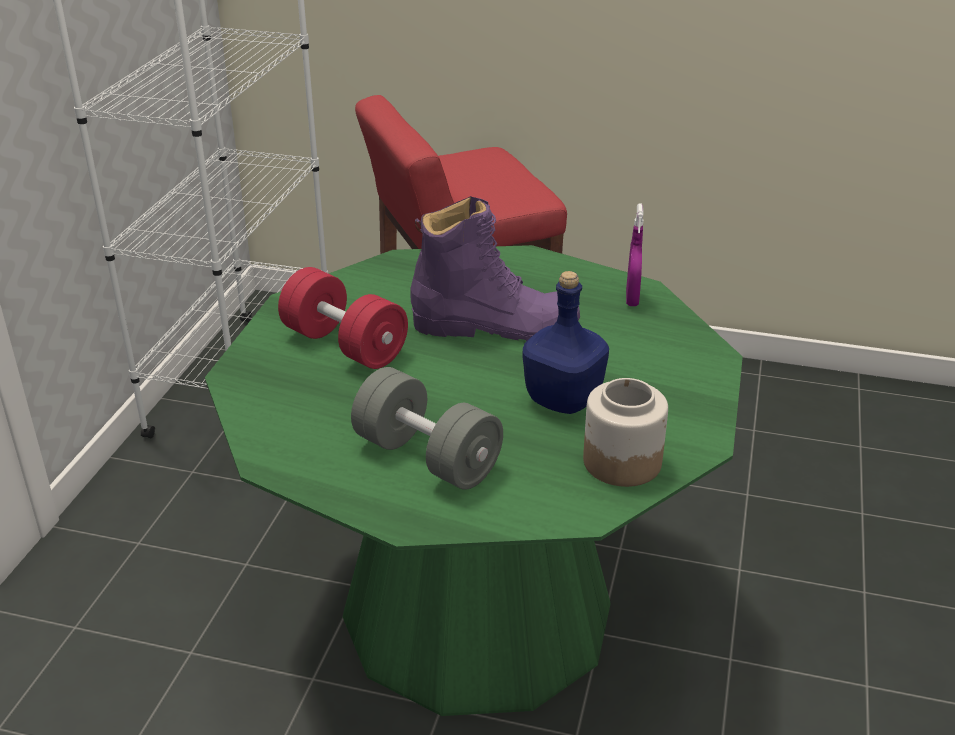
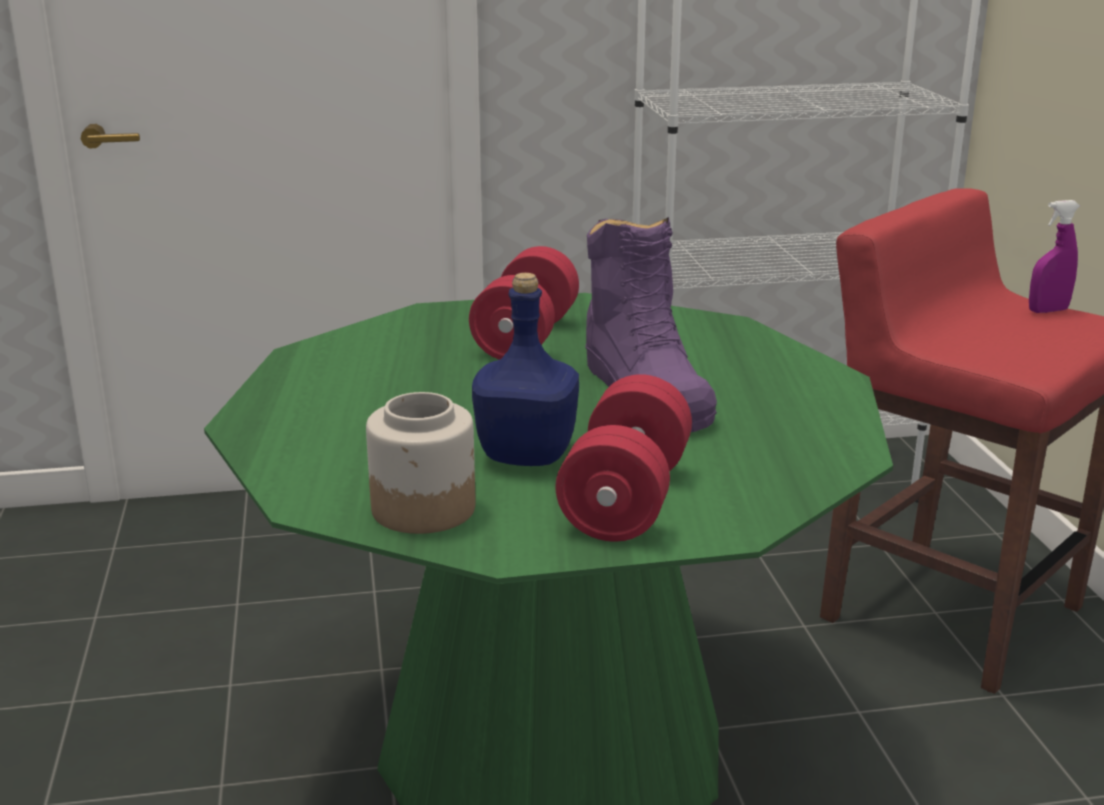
camera: 65 degrees right, 10 degrees down
grey dumbbell [351,367,503,490] -> none
purple spray bottle [626,204,644,306] -> purple spray bottle moved to [1029,200,1080,313]
none -> red dumbbell [556,374,692,542]

